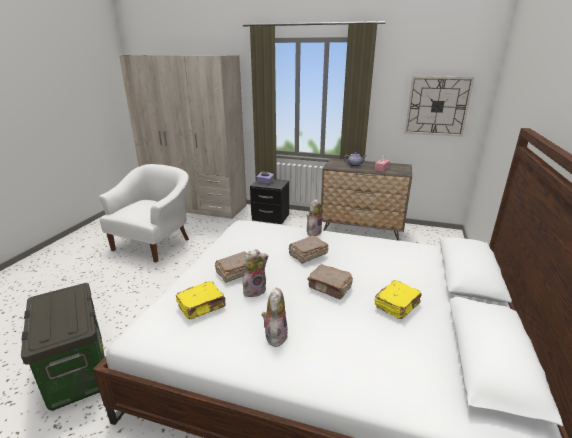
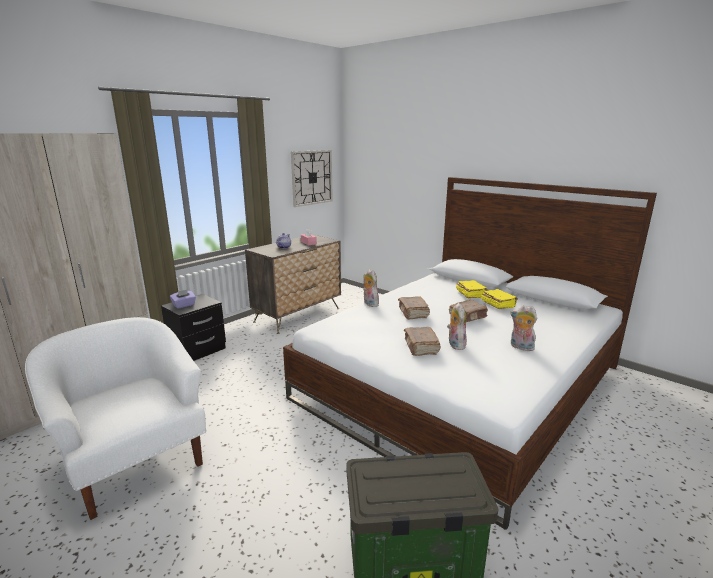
camera: 65 degrees left, 5 degrees down
yellow book [176,281,226,319] -> yellow book moved to [456,280,488,298]

